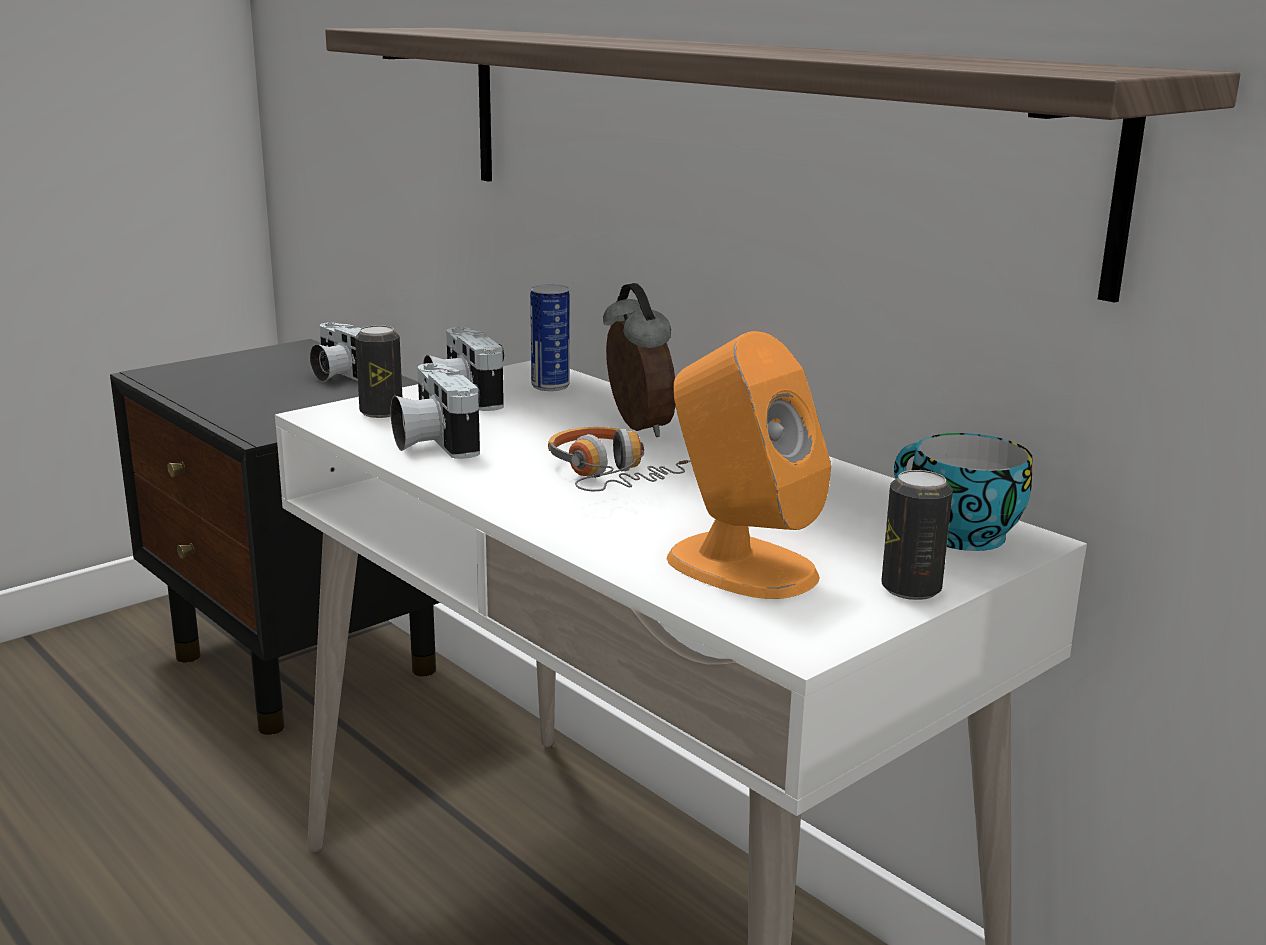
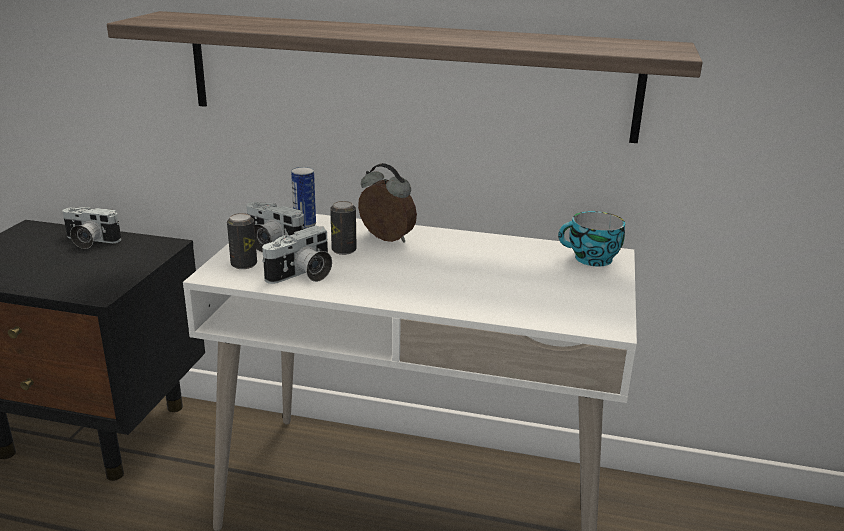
camera: 35 degrees left, 5 degrees up
camera [391,363,480,459] -> camera turned 75 degrees counterclockwise [262,225,332,284]
headphones [548,427,691,491] -> none
orange speaker [666,331,831,599] -> none
can [881,470,953,600] -> can moved to [330,201,357,255]

